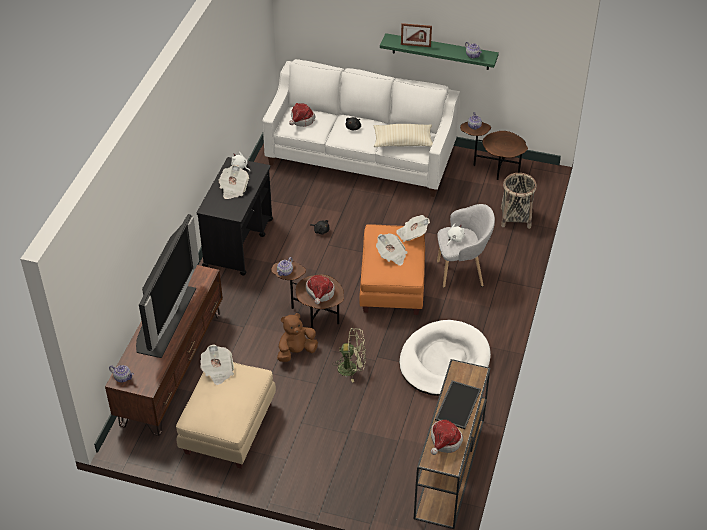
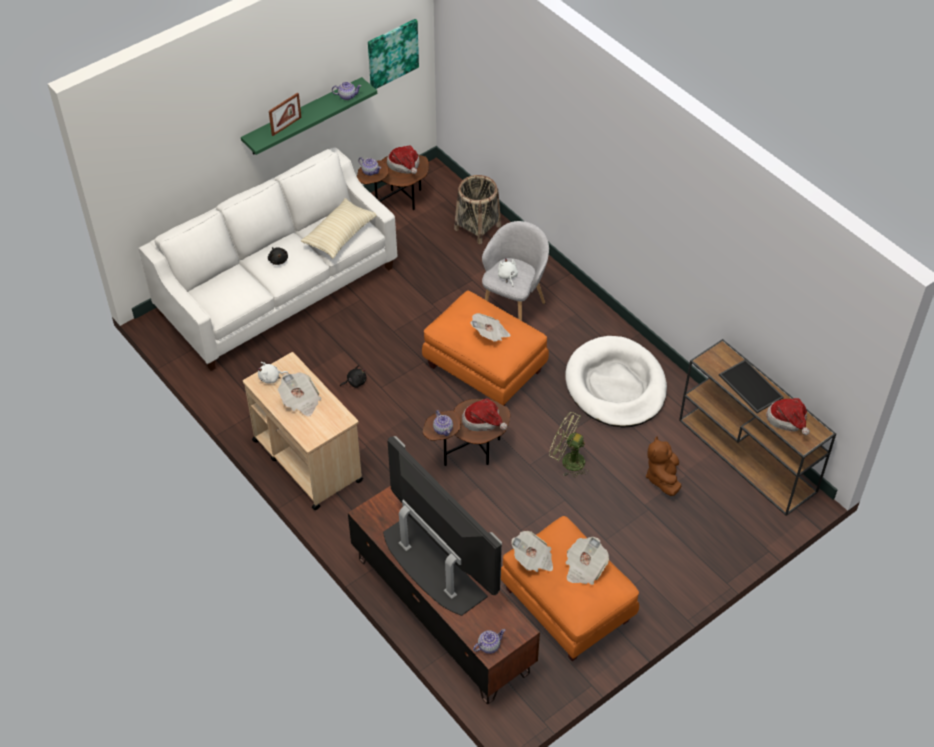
camera: 55 degrees left, 5 degrees up
beige ottoman [176,362,276,469] -> orange ottoman [501,516,639,661]
black cart [197,157,273,276] -> beige cart [243,352,363,510]
brown plush toy [277,313,318,362] -> brown plush toy moved to [646,436,681,496]
hat [289,103,316,127] -> hat moved to [387,146,419,174]
green fan [332,328,366,383] -> green fan turned 105 degrees counterclockwise [549,412,589,478]
newspaper [396,215,430,242] -> newspaper moved to [566,537,609,585]
none -> picture [368,19,419,89]

